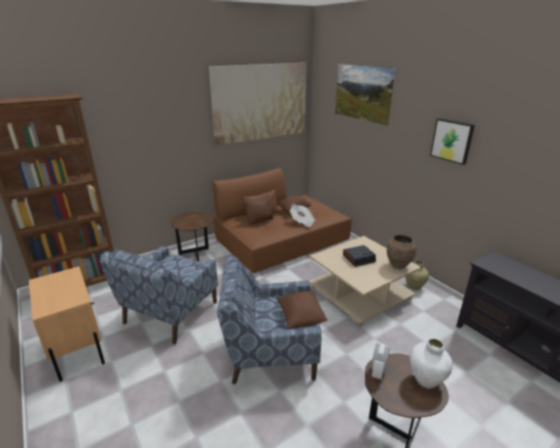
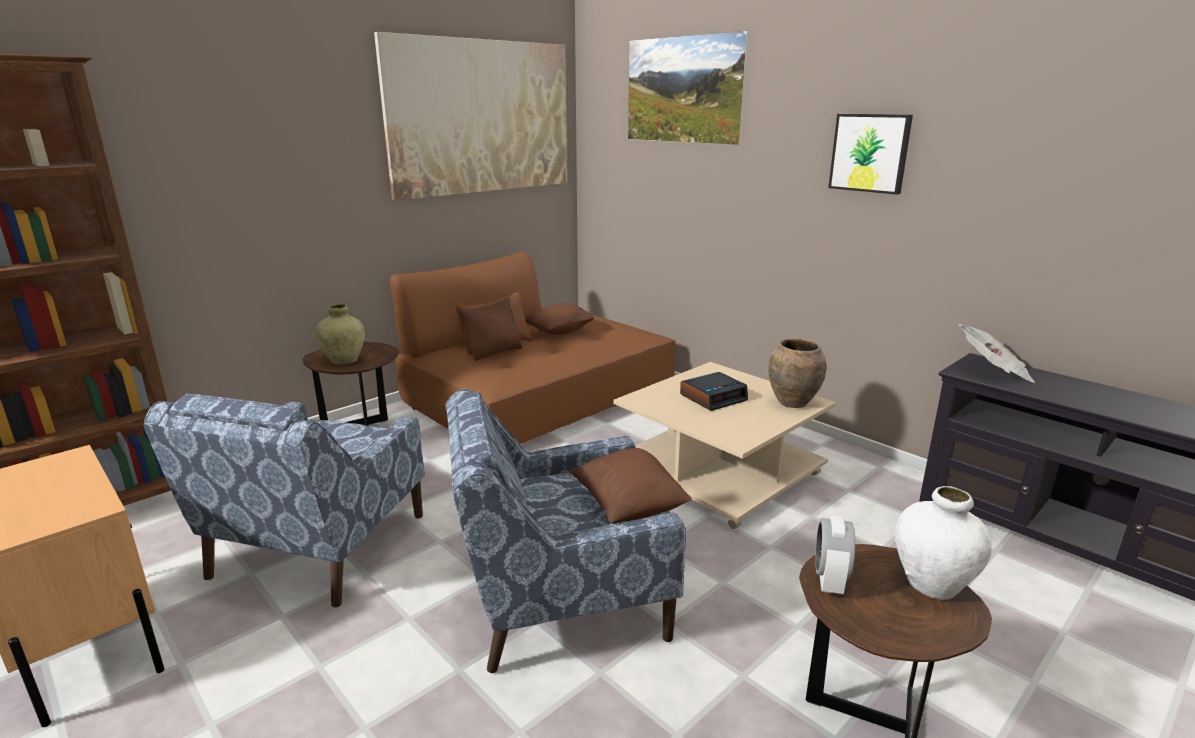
camera: 10 degrees left, 5 degrees down
newspaper [290,204,315,227] -> newspaper moved to [959,324,1035,383]
beige vase [405,261,429,290] -> beige vase moved to [316,304,365,365]

